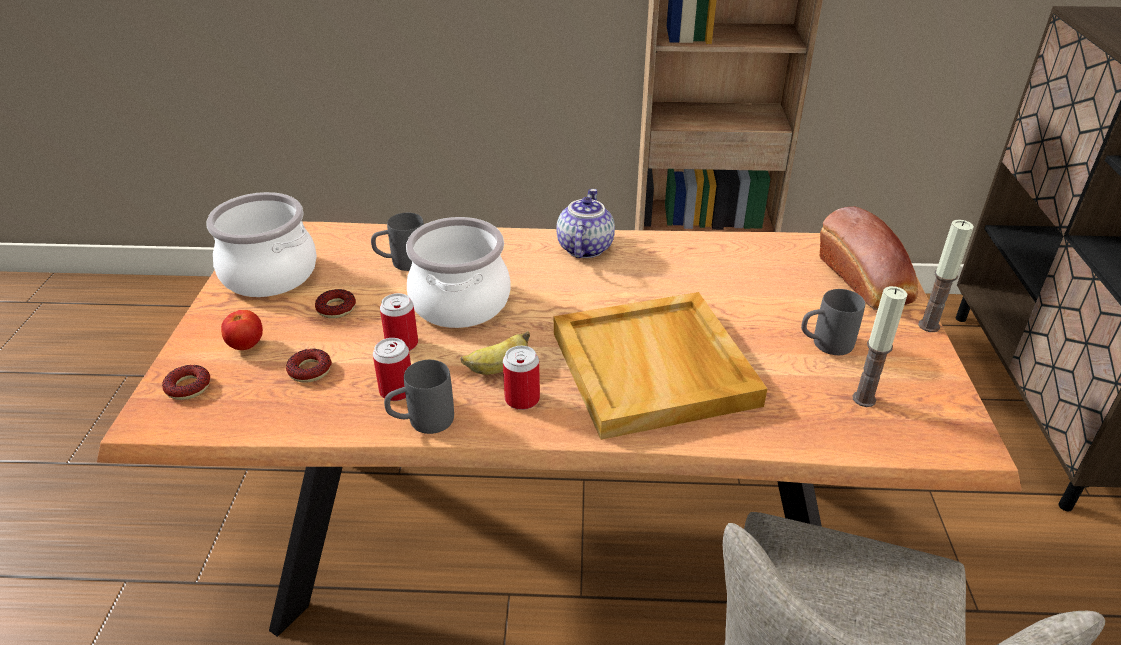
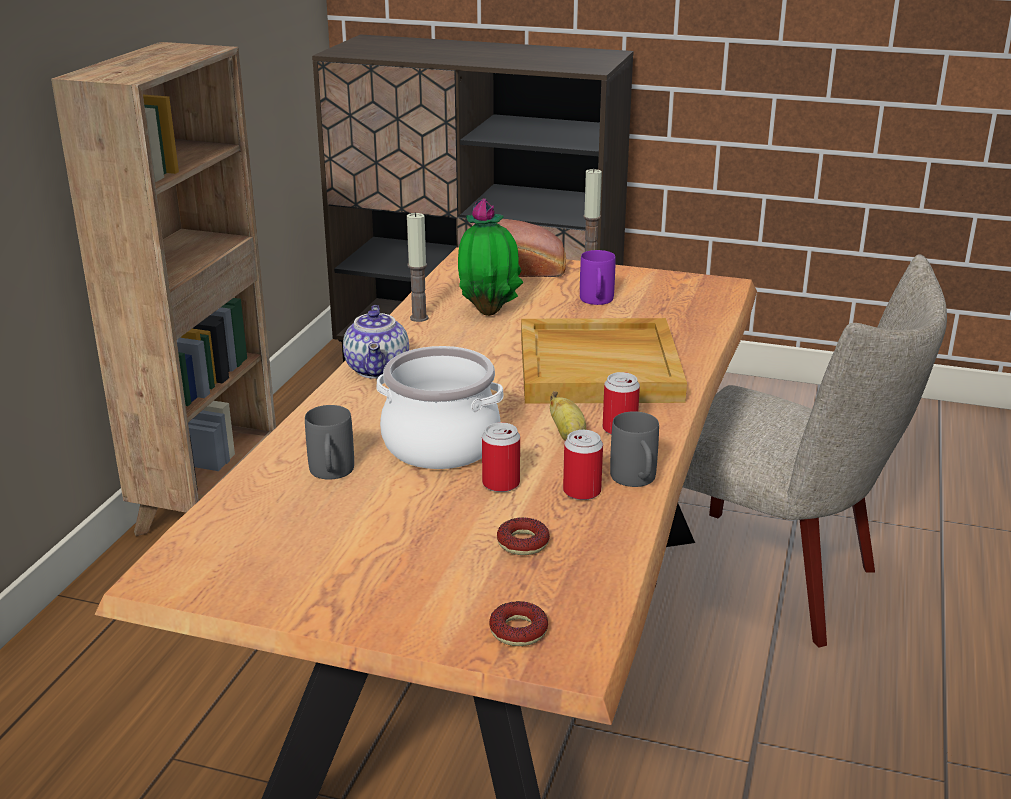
camera: 75 degrees left, 10 degrees down
cooking pot [206,192,317,297] -> none
tomato [221,310,263,350] -> none
donut [315,289,356,318] -> none
teapot [557,189,615,258] -> teapot turned 120 degrees counterclockwise [343,305,409,379]
grey mug [801,289,865,355] -> purple mug [580,250,615,305]
candle [853,286,907,407] -> candle moved to [407,212,429,322]
none -> potted plant [458,198,523,316]

